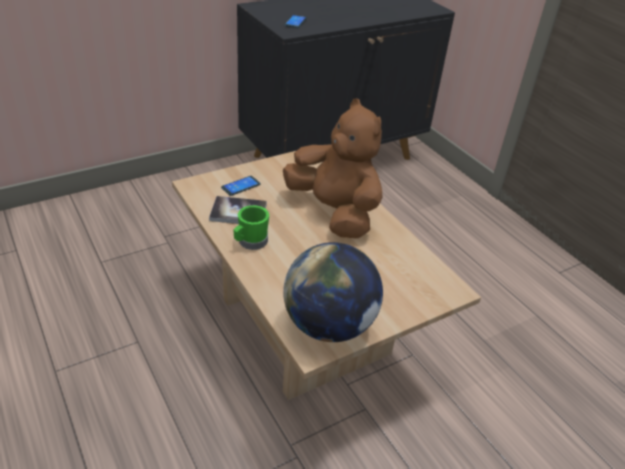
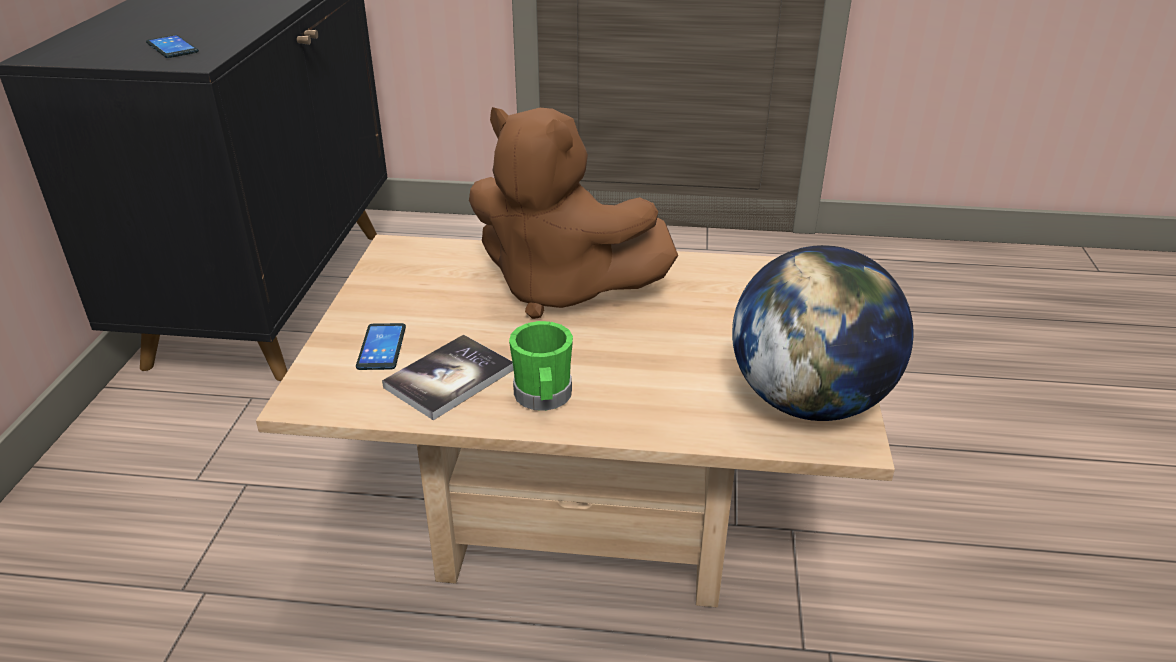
camera: 50 degrees left, 5 degrees down
brown plush toy [283,98,382,238] -> brown plush toy turned 150 degrees counterclockwise [469,107,678,319]

